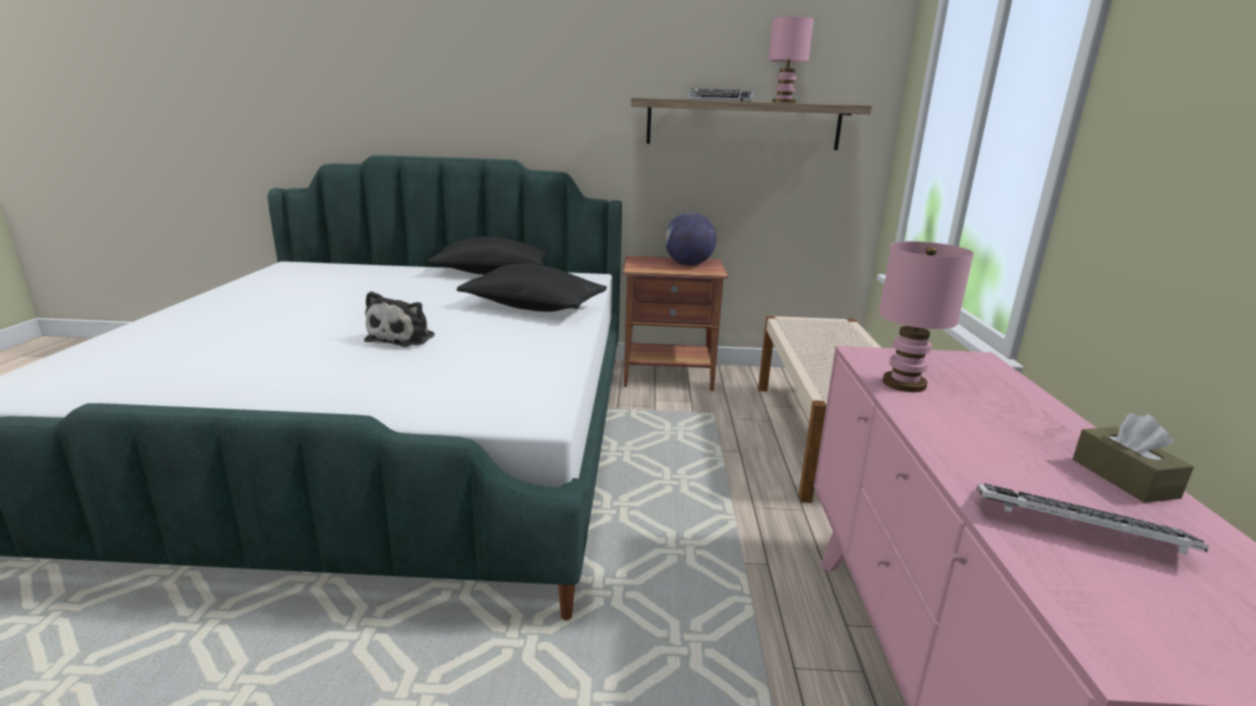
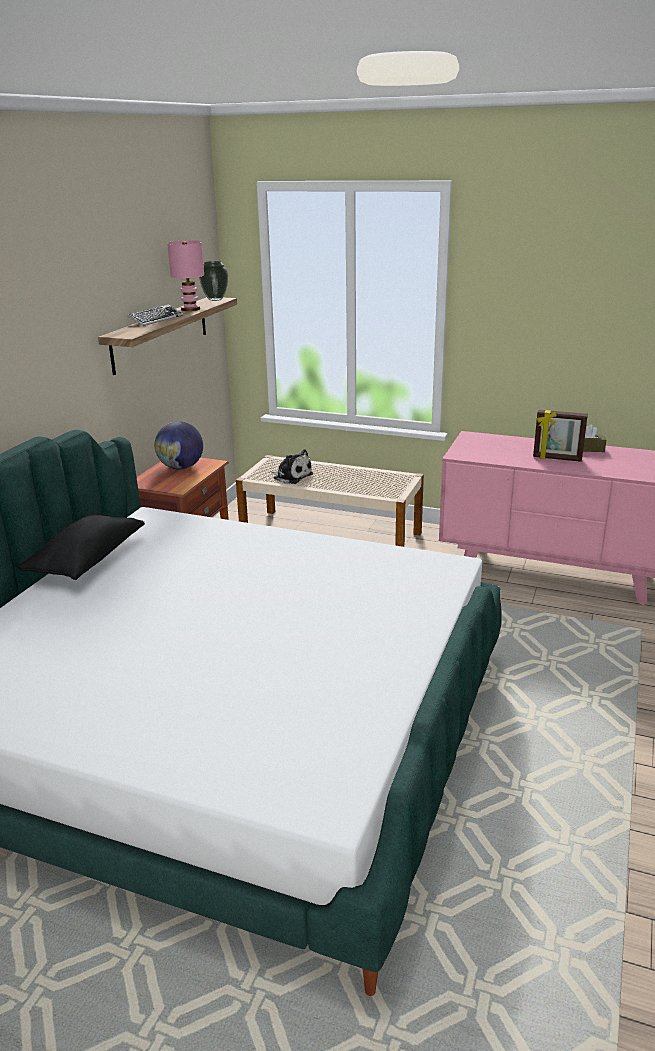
camera: 70 degrees left, 5 degrees up
plush toy [364,291,435,347] -> plush toy moved to [269,449,313,484]
black pillow [457,264,607,312] -> none
pink table lamp [879,241,974,392] -> none
keyboard [977,483,1209,555] -> none
none -> vase [199,261,228,301]
none -> picture frame [533,410,588,462]

